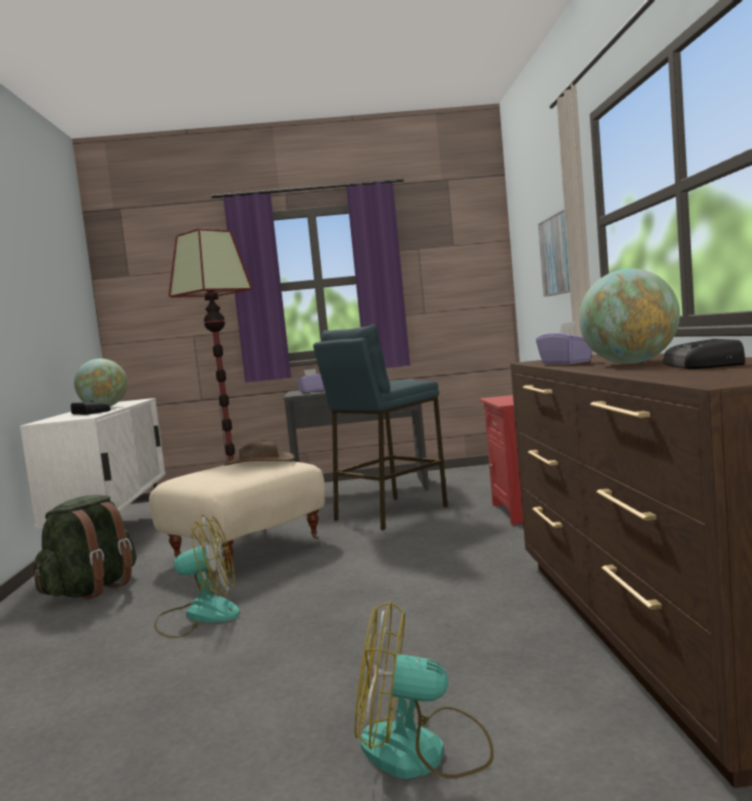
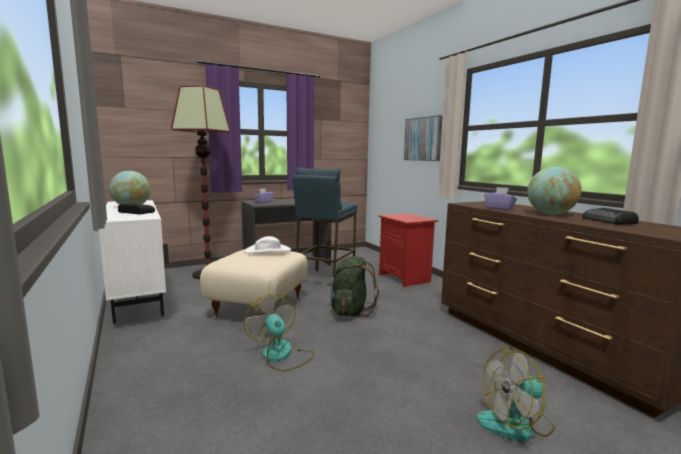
camera: 25 degrees left, 5 degrees up
green backpack [34,495,137,600] -> green backpack moved to [327,256,379,317]
fan [154,515,240,638] -> fan turned 90 degrees counterclockwise [244,293,314,371]
brown hat [224,439,295,465] -> white hat [245,236,291,253]

